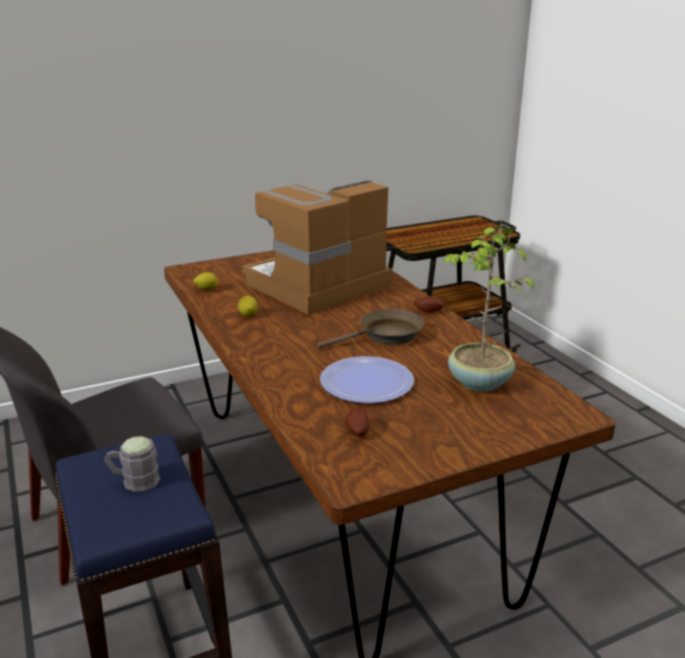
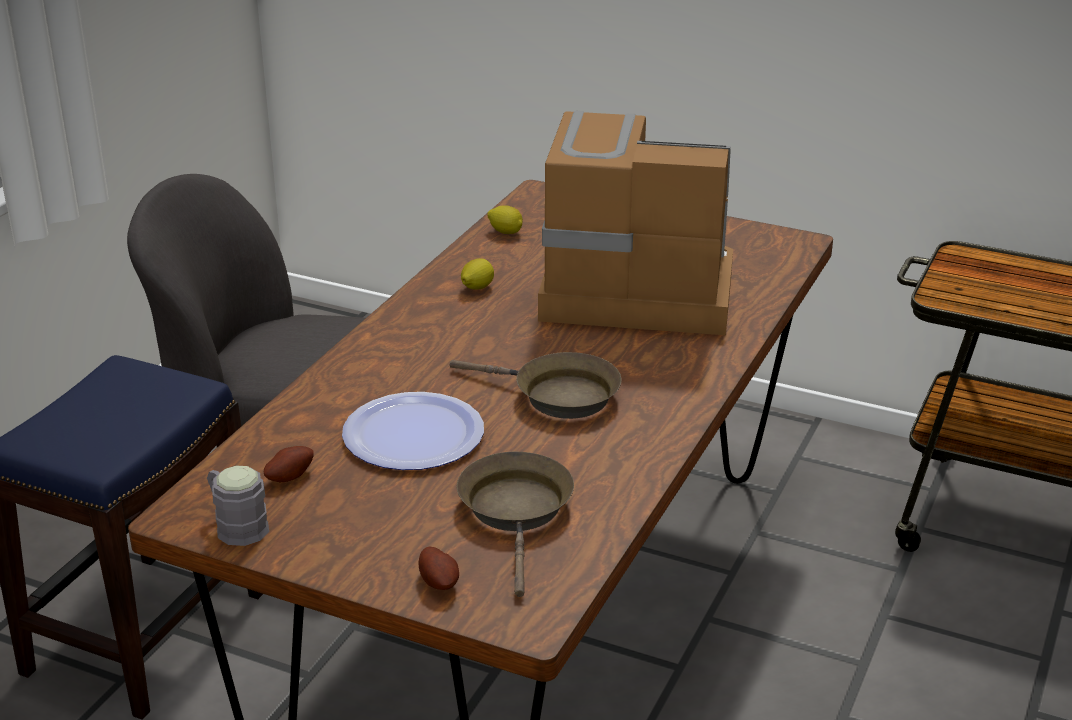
camera: 50 degrees right, 5 degrees up
grey mug [104,436,160,492] -> grey mug moved to [207,466,269,546]
potato [414,296,445,313] -> potato moved to [418,546,459,590]
potted plant [442,224,534,392] -> brown frying pan [457,451,574,597]

